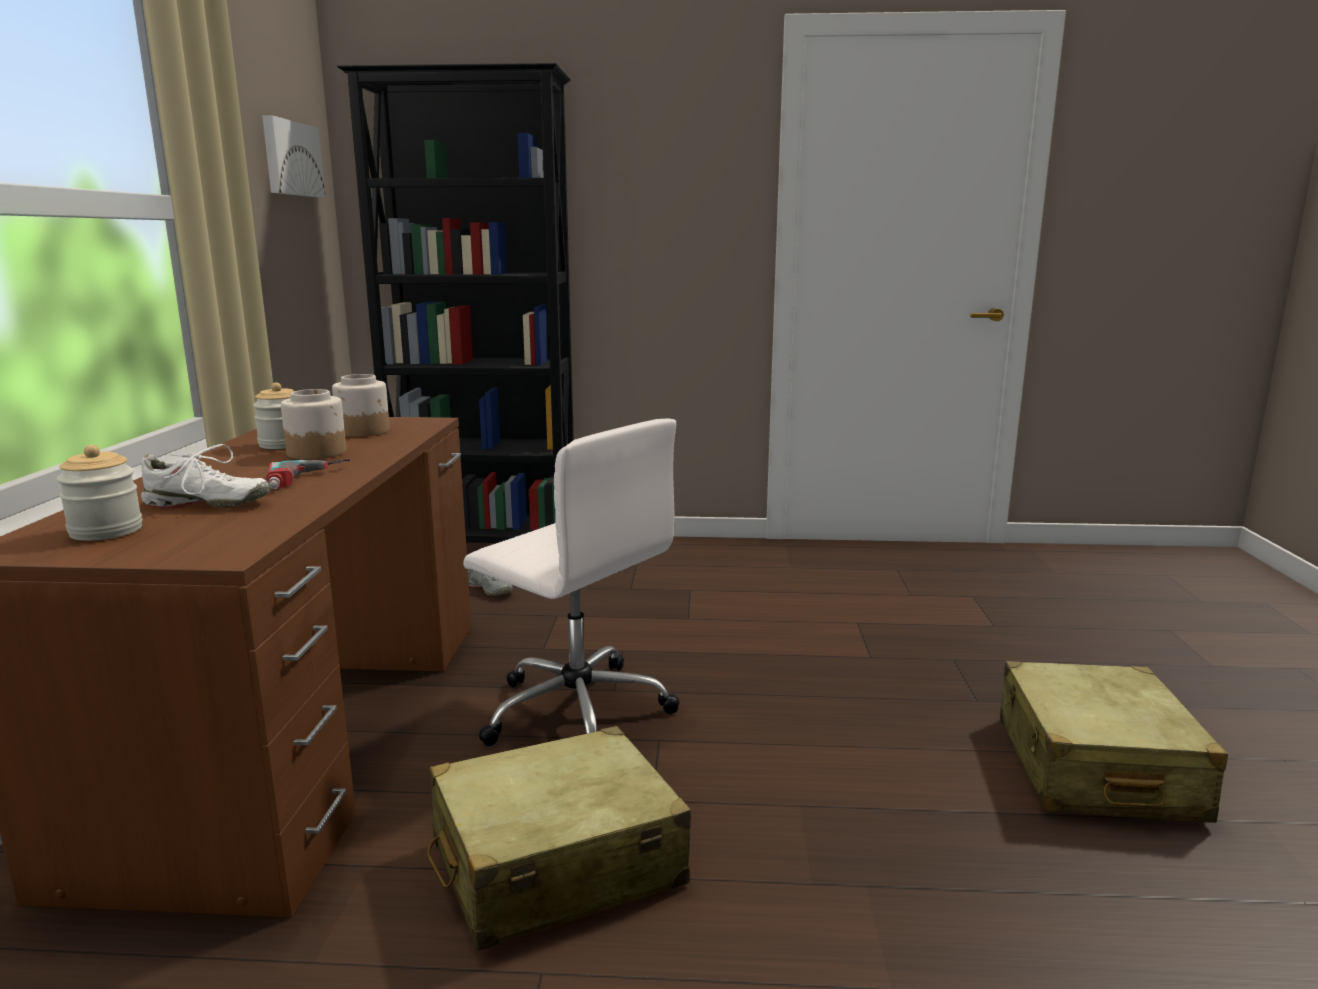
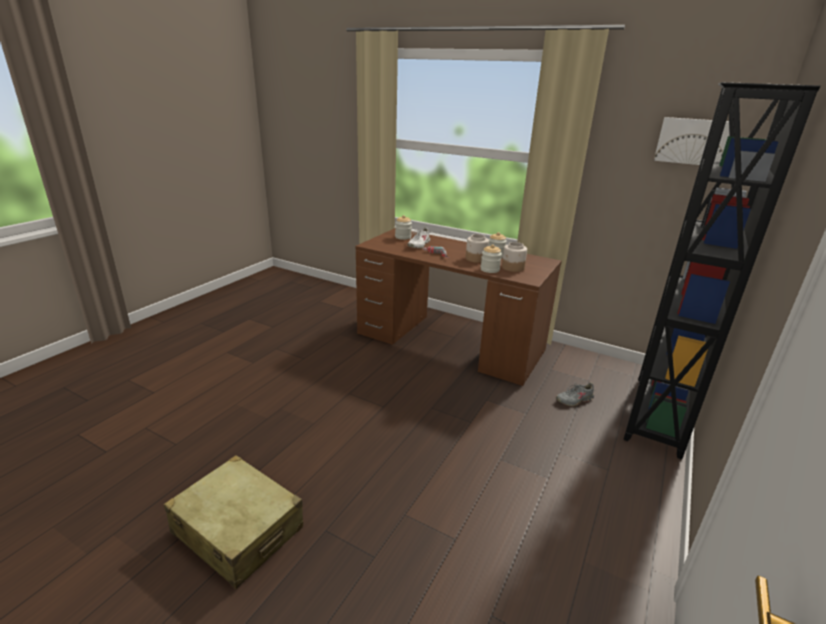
camera: 115 degrees right, 10 degrees up
beige suitcase [427,726,691,951] -> none
white office chair [464,418,679,746] -> none
none -> jar [481,244,502,273]

